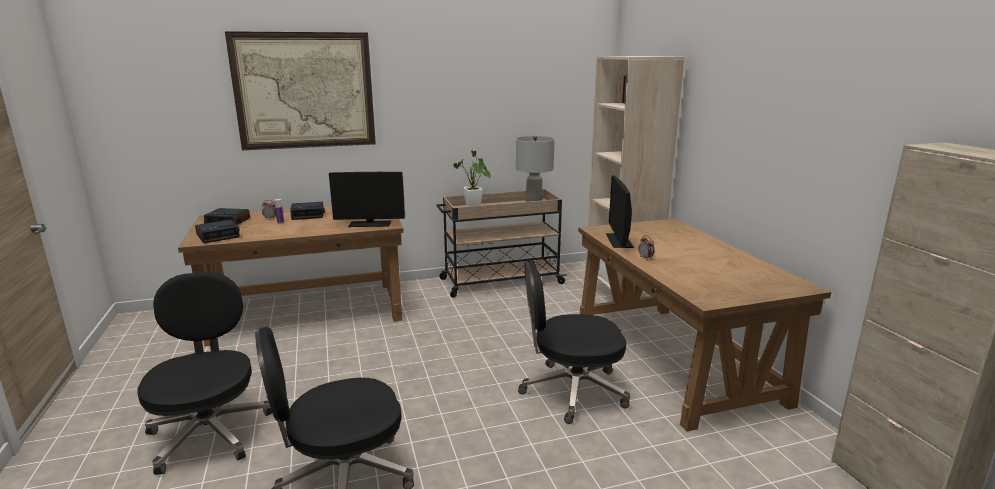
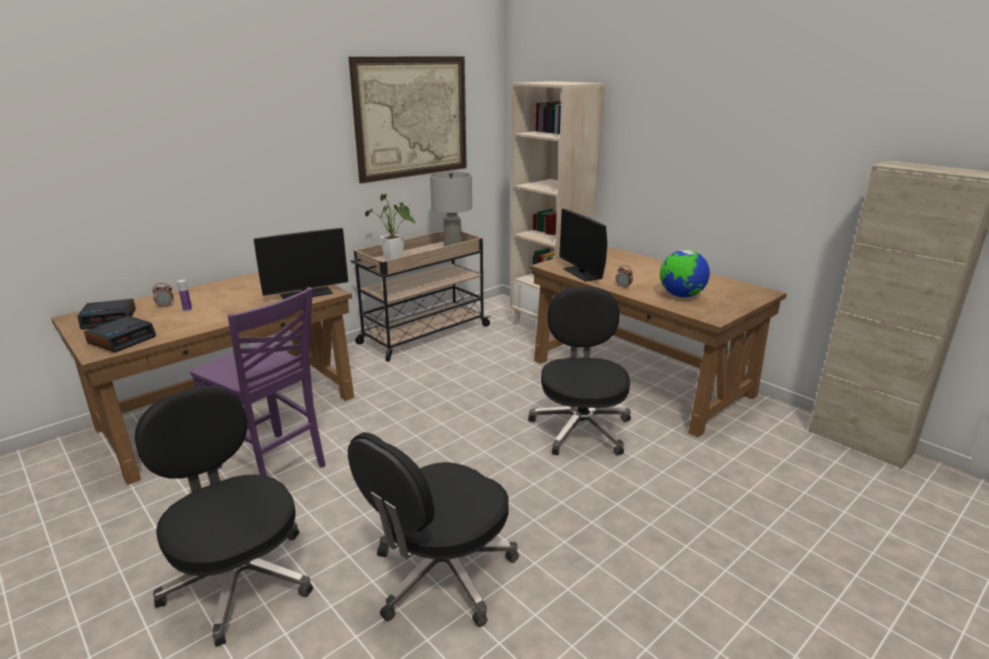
camera: 25 degrees left, 5 degrees up
picture [225,31,376,150] -> picture moved to [349,56,467,184]
alarm clock [290,202,325,220] -> none
black office chair [518,260,630,424] -> black office chair turned 120 degrees clockwise [528,286,631,456]
none -> purple chair [190,287,325,476]
none -> globe [660,249,710,298]

